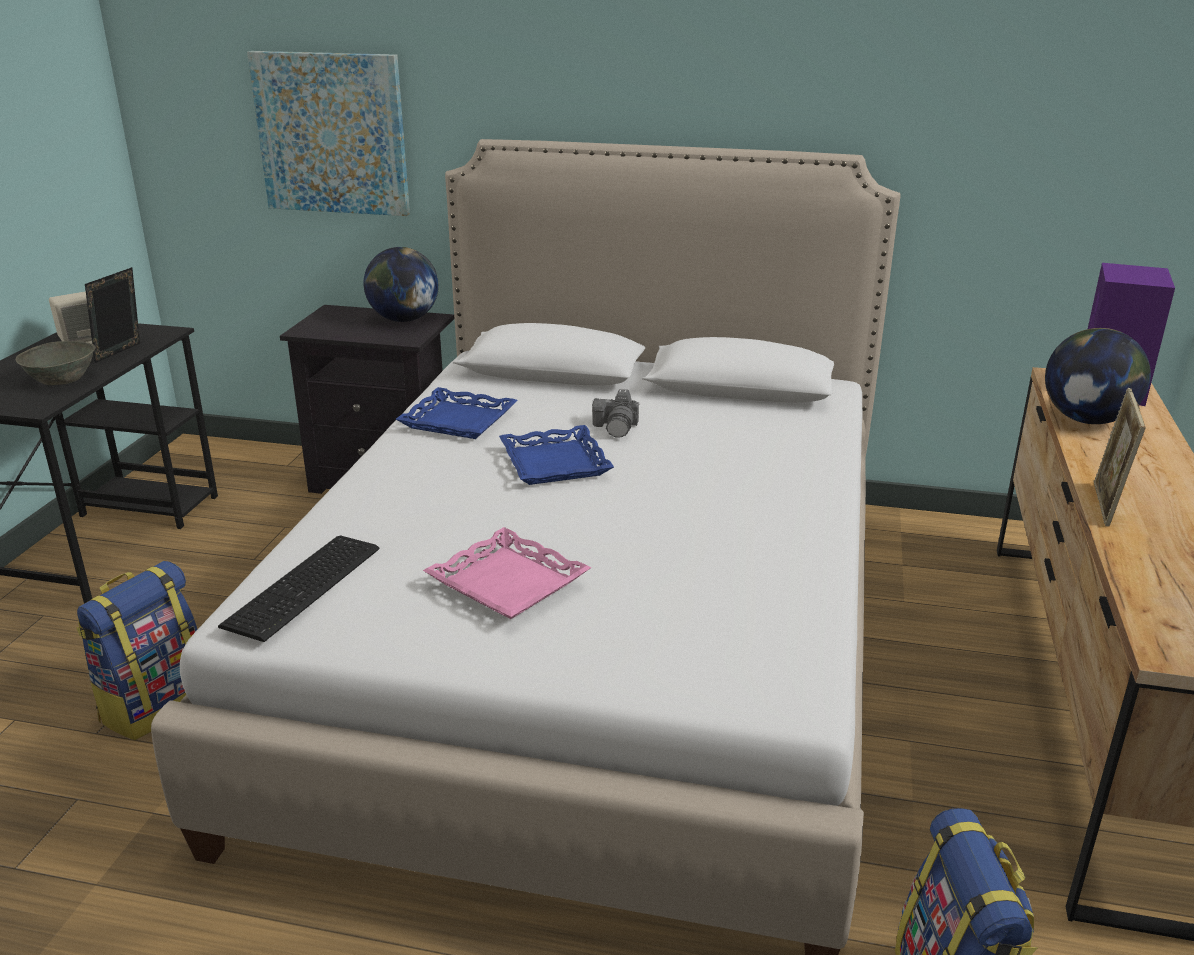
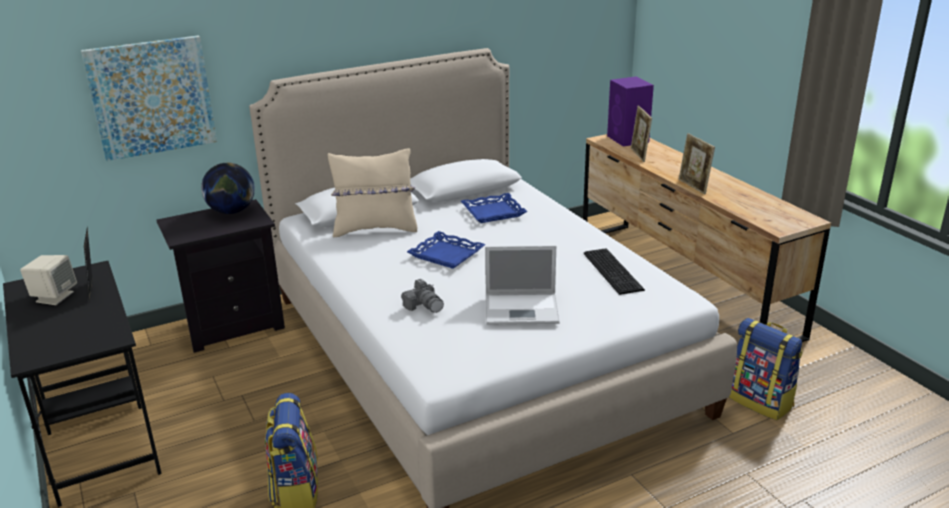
camera: 40 degrees left, 0 degrees up
grey bowl [15,341,95,385] -> none
keyboard [218,535,379,642] -> keyboard moved to [583,248,645,295]
blue tray [396,387,518,439] -> blue tray moved to [461,193,527,223]
pink tray [423,527,592,619] -> laptop [485,245,560,325]
camera [592,389,640,438] -> camera moved to [401,279,444,313]
globe [1045,328,1151,424] -> picture frame [630,106,652,162]
none -> beige pillow [328,148,417,237]

